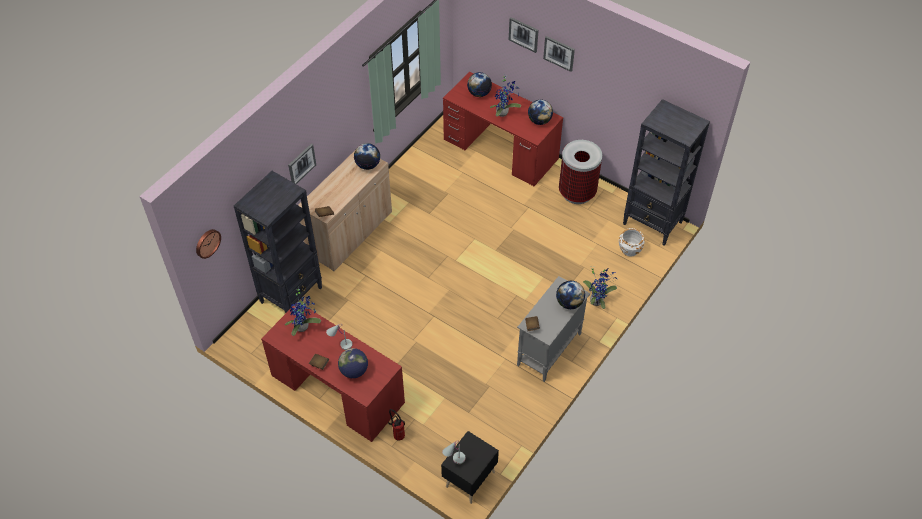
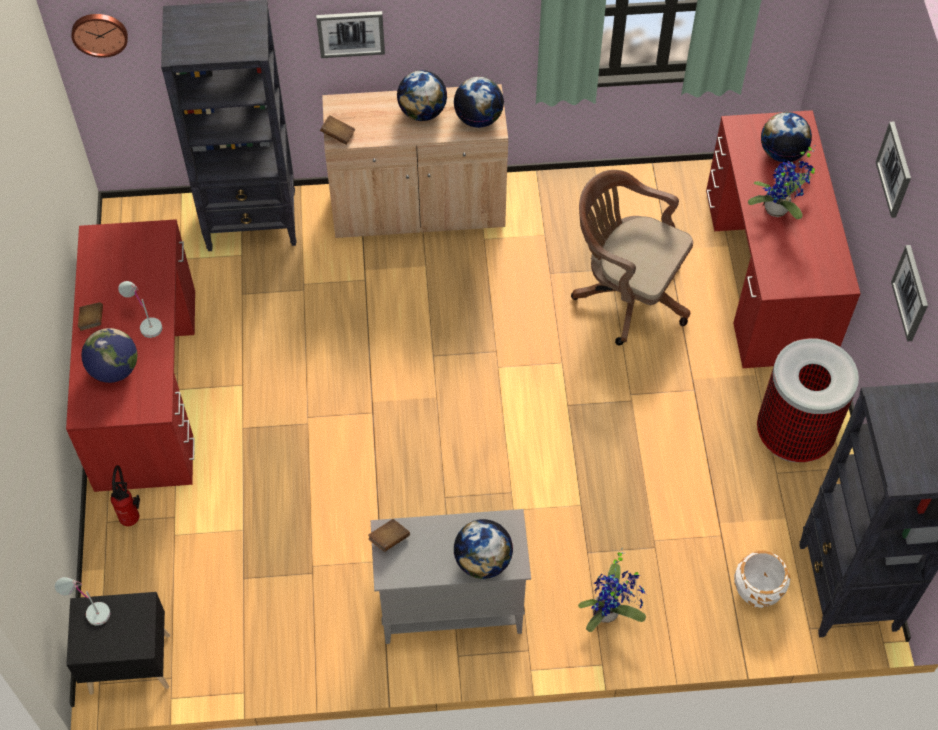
camera: 50 degrees right, 5 degrees up
potted plant [285,286,321,336] -> none
picture [509,17,539,53] -> picture moved to [891,245,928,341]
globe [528,100,553,125] -> globe moved to [397,70,447,121]
none -> brown office chair [571,170,693,345]

